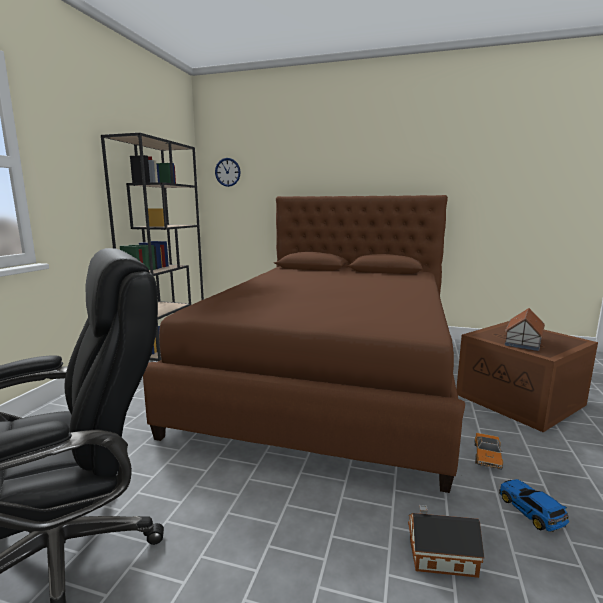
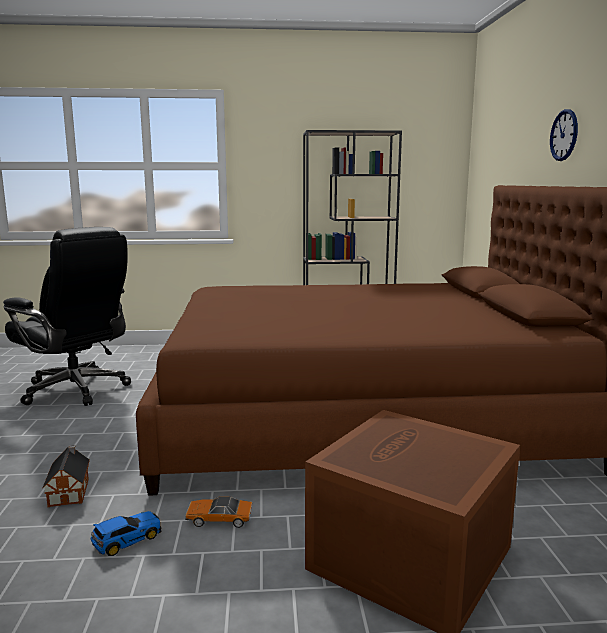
camera: 70 degrees right, 0 degrees up
wall clock [215,158,241,187] -> wall clock moved to [550,109,578,161]
toy house [504,308,545,351] -> none

